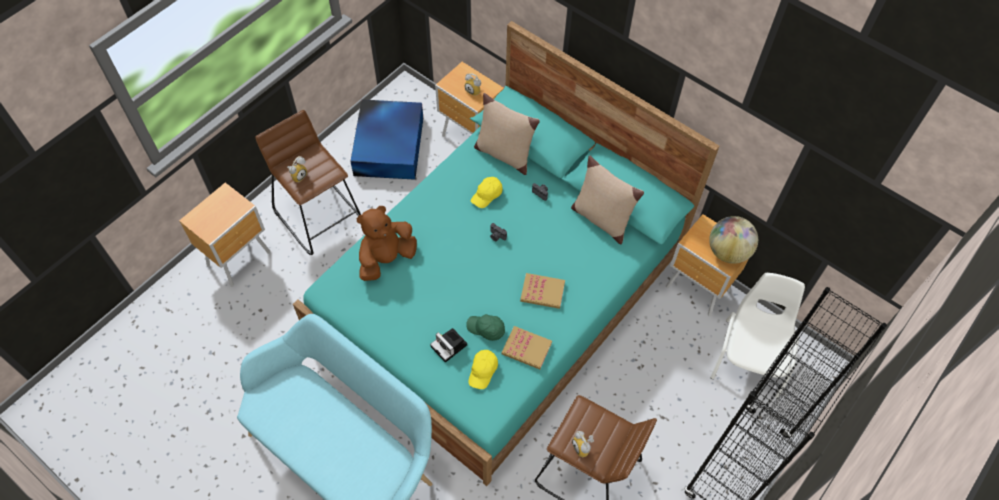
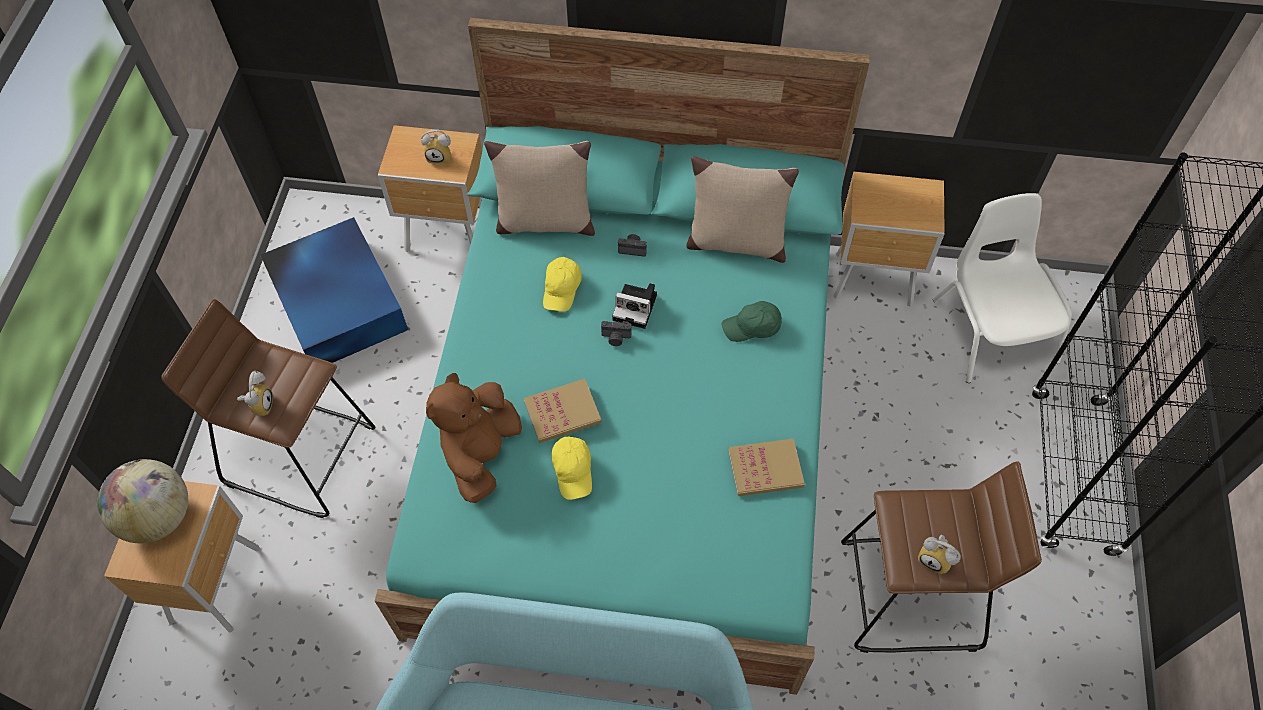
camera: 30 degrees left, 0 degrees up
camera [430,328,467,362] -> camera moved to [612,283,657,329]
green cap [466,314,505,341] -> green cap moved to [722,301,782,342]
yellow cap [469,350,498,389] -> yellow cap moved to [552,437,592,500]
book [520,273,565,309] -> book moved to [524,379,602,443]
globe [709,216,758,264] -> globe moved to [97,459,188,543]

